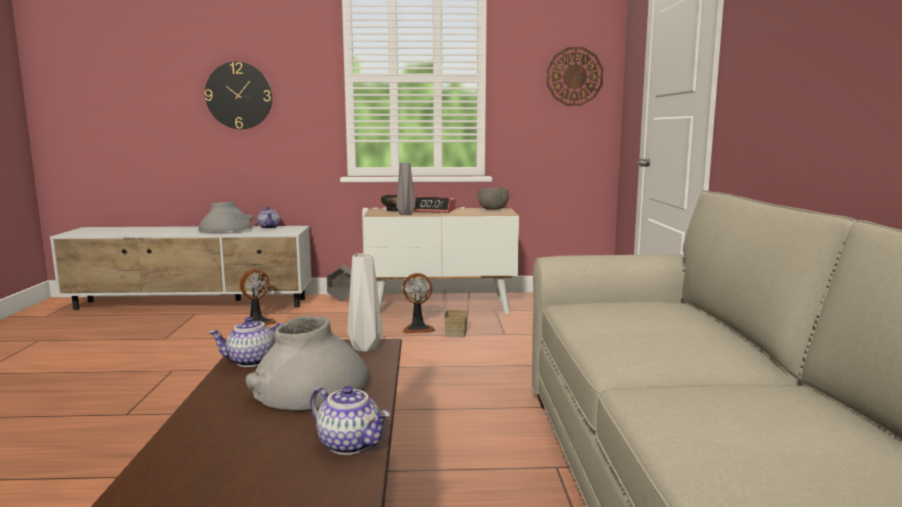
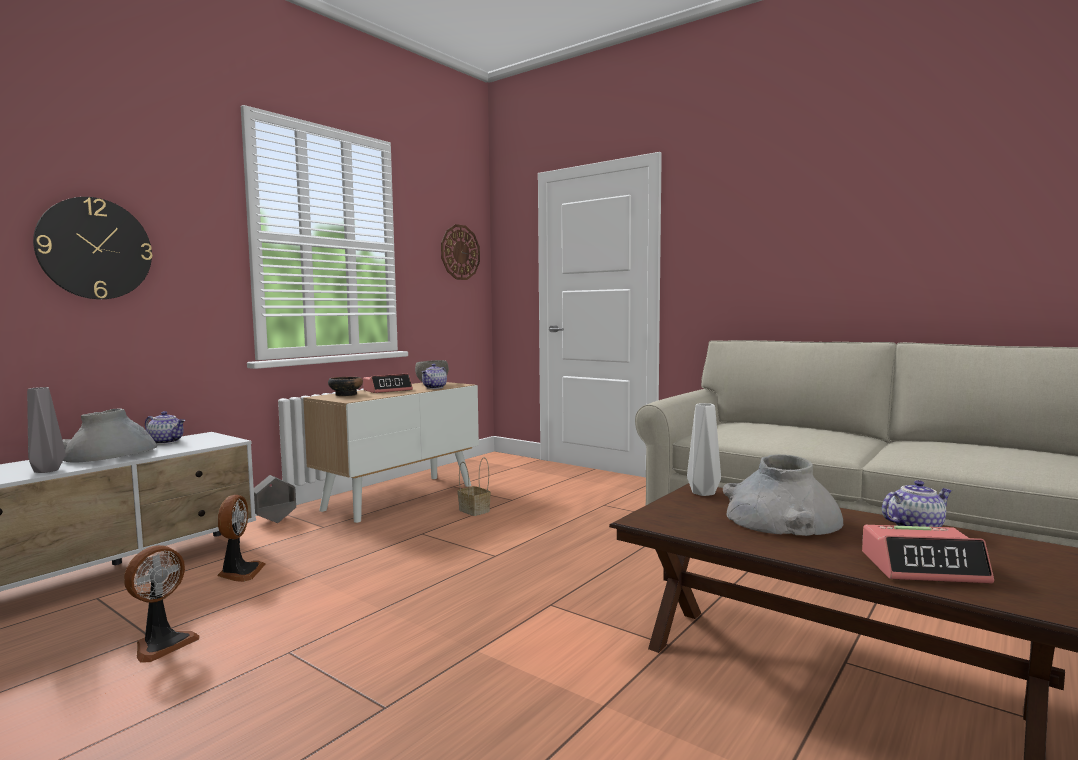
camera: 50 degrees left, 5 degrees down
teapot [208,317,283,367] -> teapot moved to [422,364,447,389]
grey vase [396,163,415,215] -> grey vase moved to [27,387,66,473]
fan [403,273,435,333] -> fan moved to [124,545,199,663]
none -> alarm clock [862,525,994,583]

